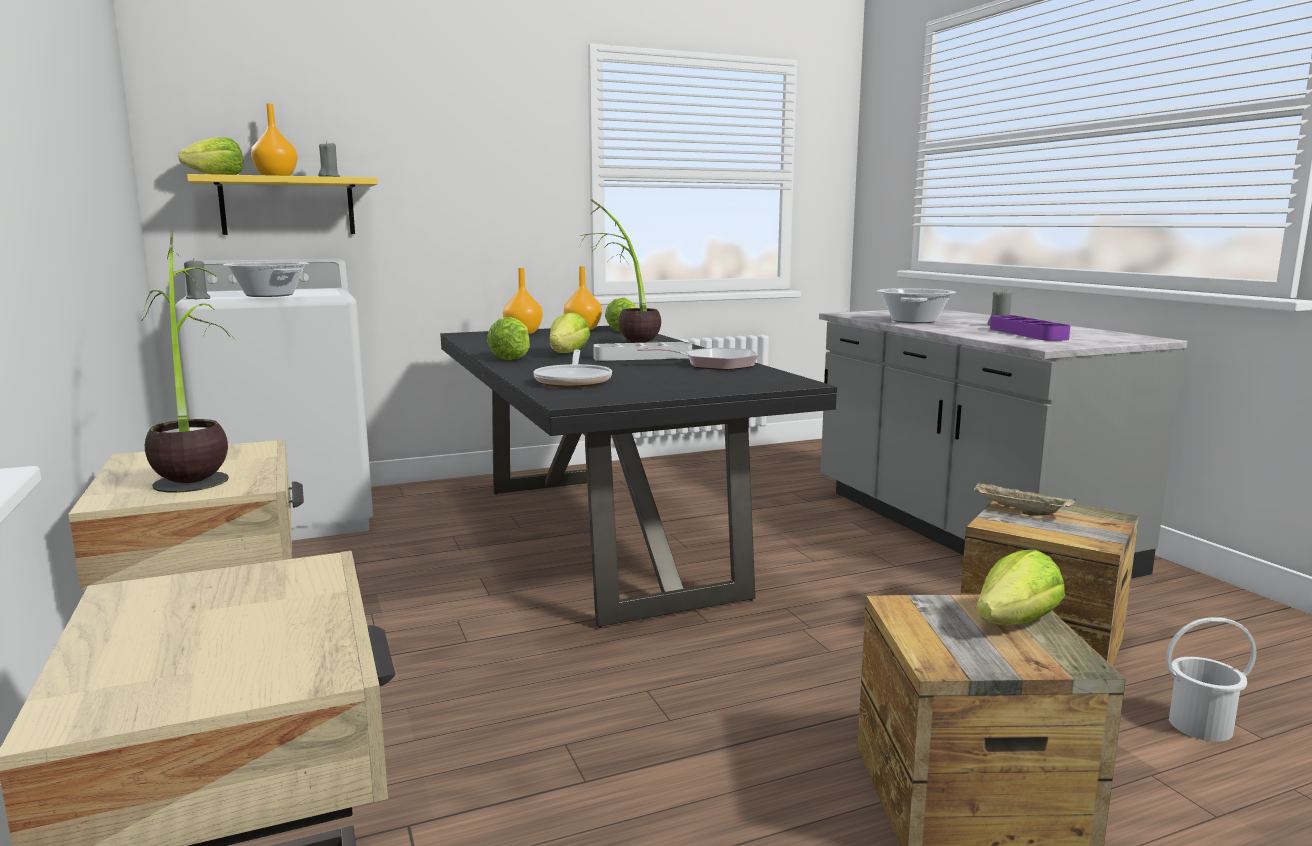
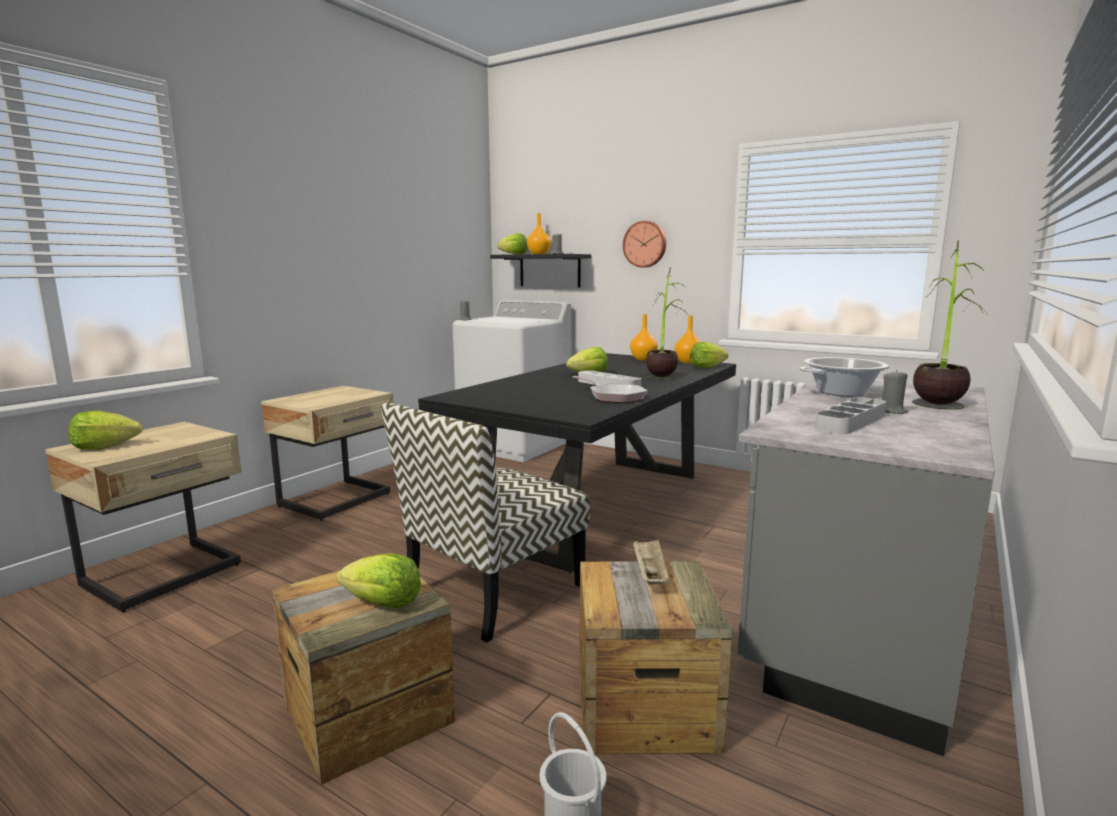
camera: 55 degrees right, 0 degrees up
potted plant [141,232,236,493] -> potted plant moved to [912,240,988,409]
yellow shelf [187,174,378,235] -> black shelf [490,254,591,287]
cooking pot [223,262,309,297] -> none
lettuce [487,317,530,360] -> lettuce moved to [68,411,143,450]
frying pan [533,350,612,388] -> none
purple tray [990,315,1071,341] -> grey tray [815,397,886,434]
none -> chair [382,403,590,643]
none -> wall clock [623,221,666,268]

